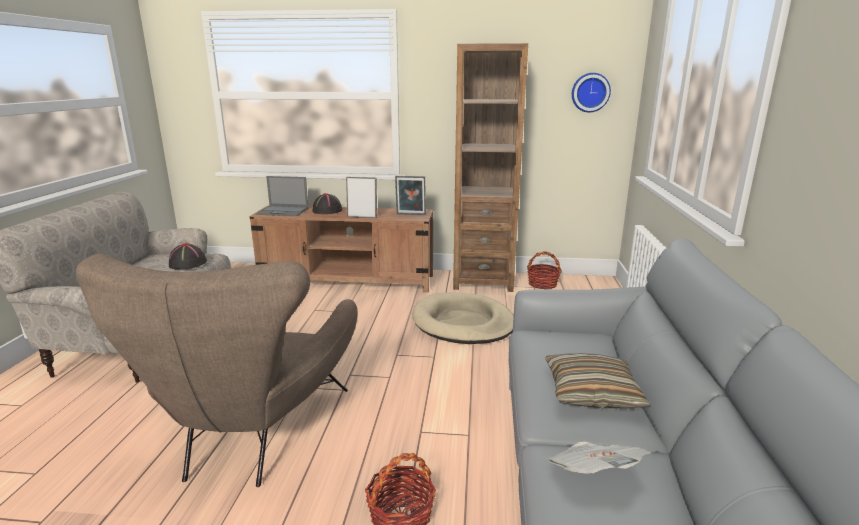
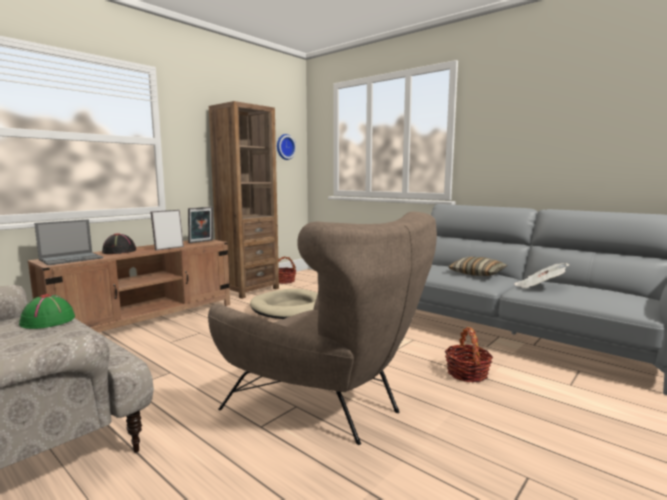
camera: 55 degrees left, 10 degrees down
black hat [169,243,207,270] -> green hat [19,294,75,329]

